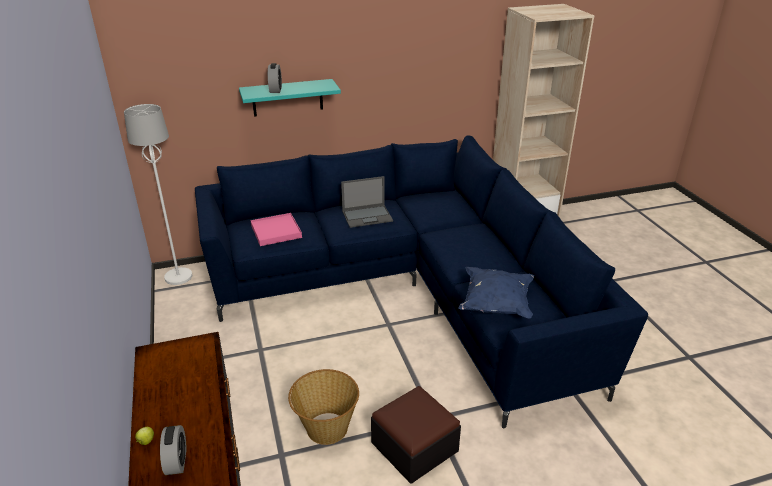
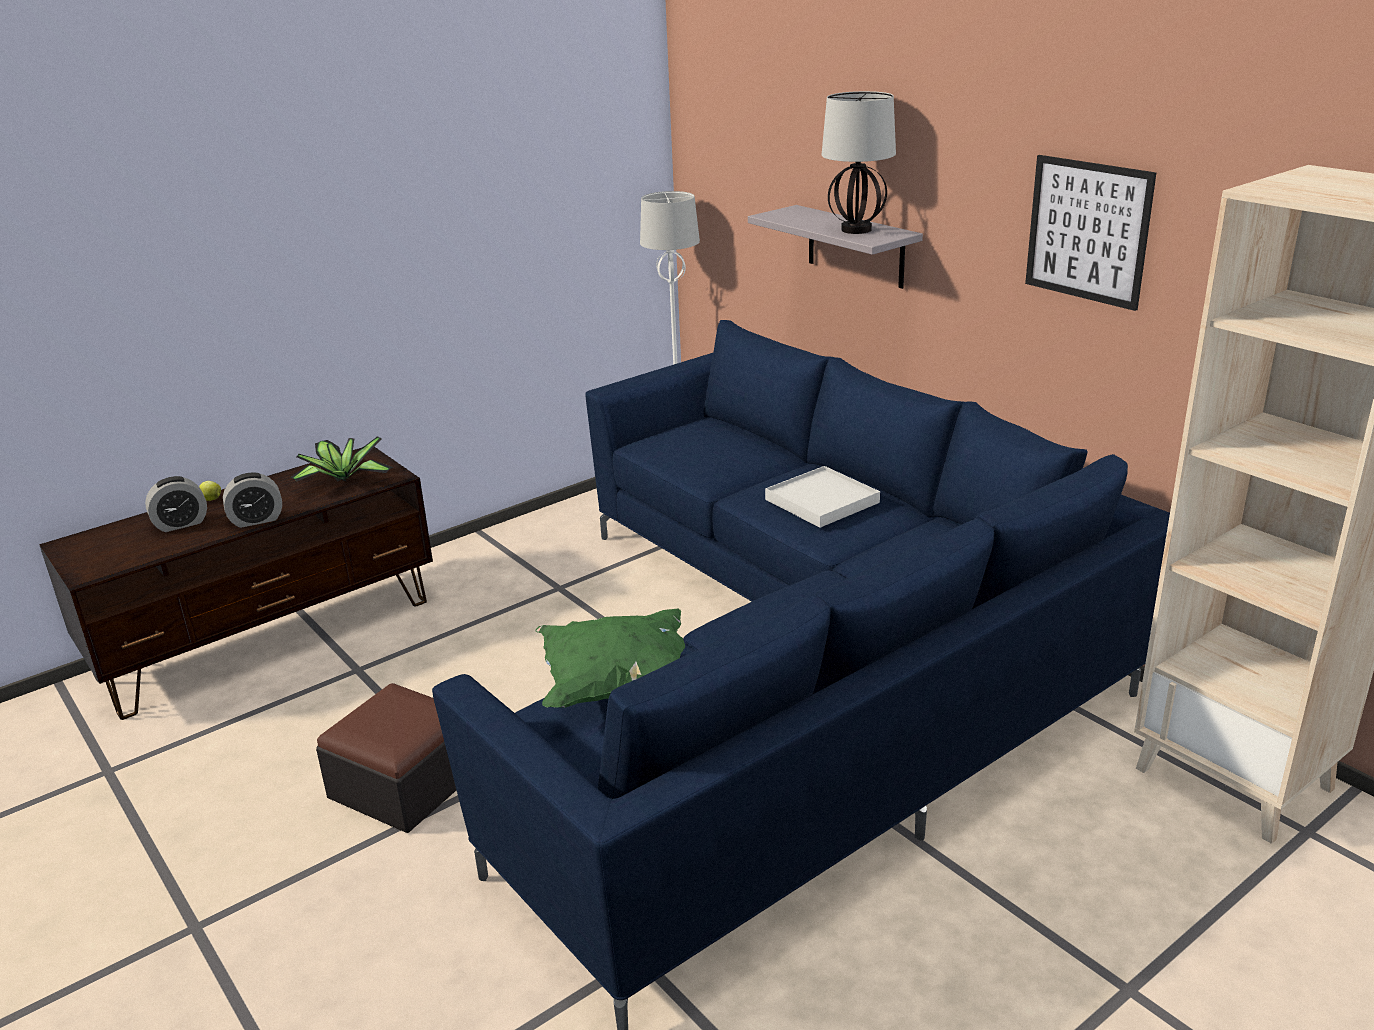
camera: 70 degrees right, 5 degrees down
turquoise shelf [239,79,341,117] -> grey shelf [748,205,923,289]
pink tray [251,213,302,246] -> none
alarm clock [268,63,282,93] -> alarm clock moved to [223,473,282,528]
basket [288,369,359,445] -> none
laptop [341,176,393,228] -> white tray [765,466,880,528]
blue pillow [458,267,534,318] -> green pillow [535,608,685,708]
none -> potted plant [290,436,394,482]
none -> table lamp [821,91,896,234]
none -> picture [1025,155,1156,311]

